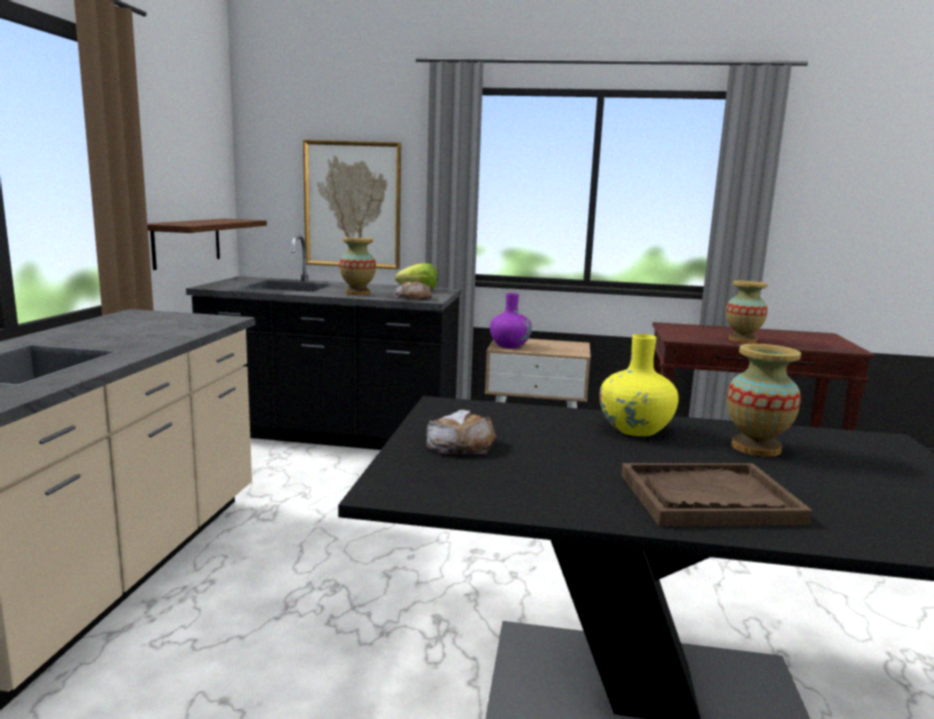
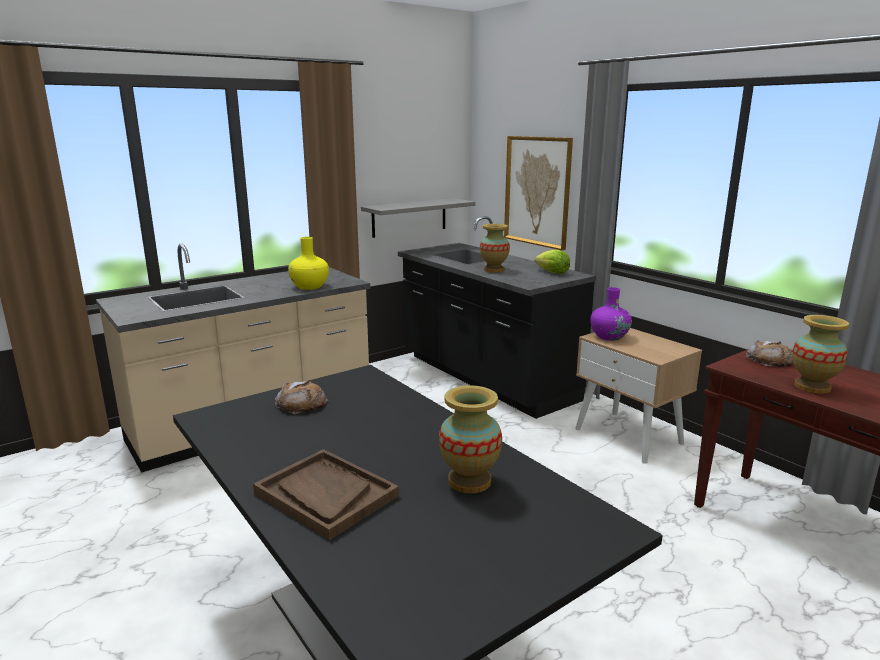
camera: 45 degrees right, 5 degrees up
brown shelf [147,219,267,270] -> grey shelf [361,198,476,238]
bread [393,280,433,300] -> bread moved to [745,340,794,367]
yellow vase [599,334,679,436] -> yellow vase moved to [288,237,329,290]

